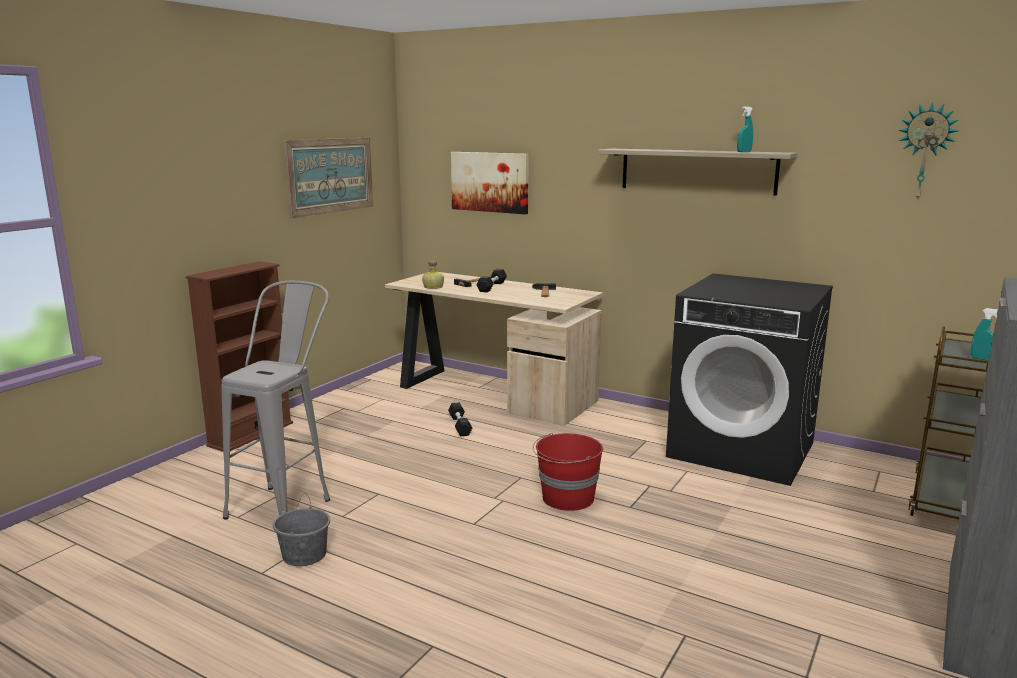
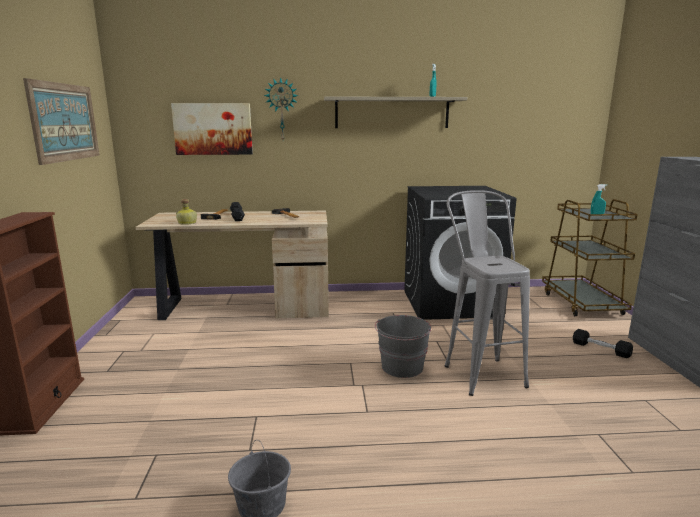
camera: 35 degrees left, 0 degrees up
grey stool [222,281,330,520] -> grey stool moved to [445,190,530,396]
black dumbbell [448,402,472,436] -> black dumbbell moved to [573,329,633,358]
red bucket [533,433,603,511] -> grey bucket [375,315,431,378]
wall clock [898,102,958,202] -> wall clock moved to [264,77,298,140]

